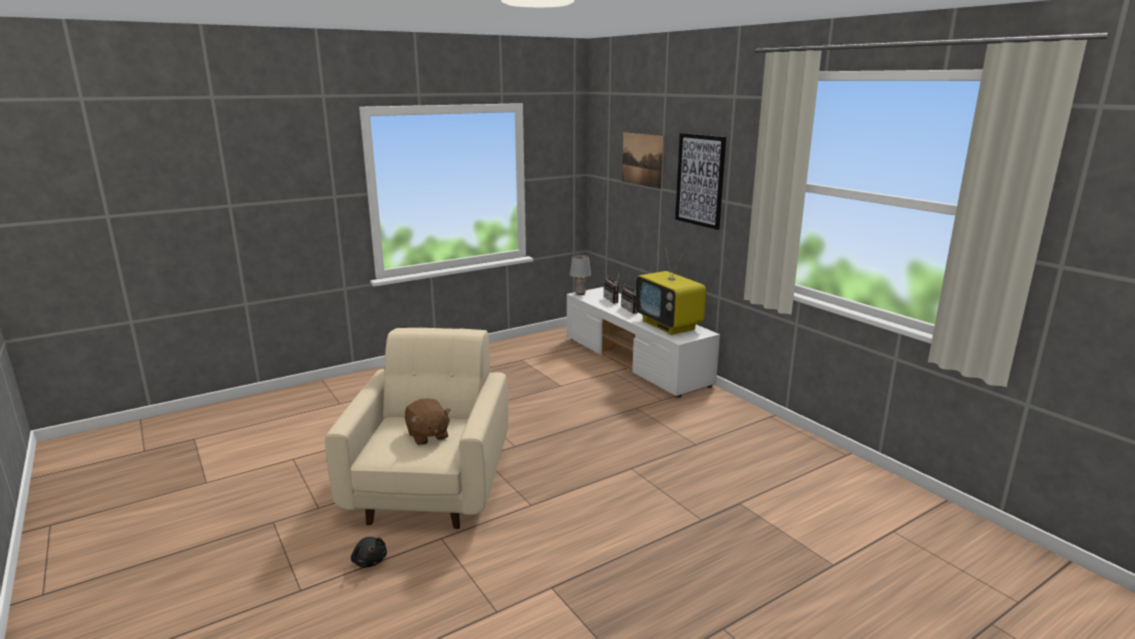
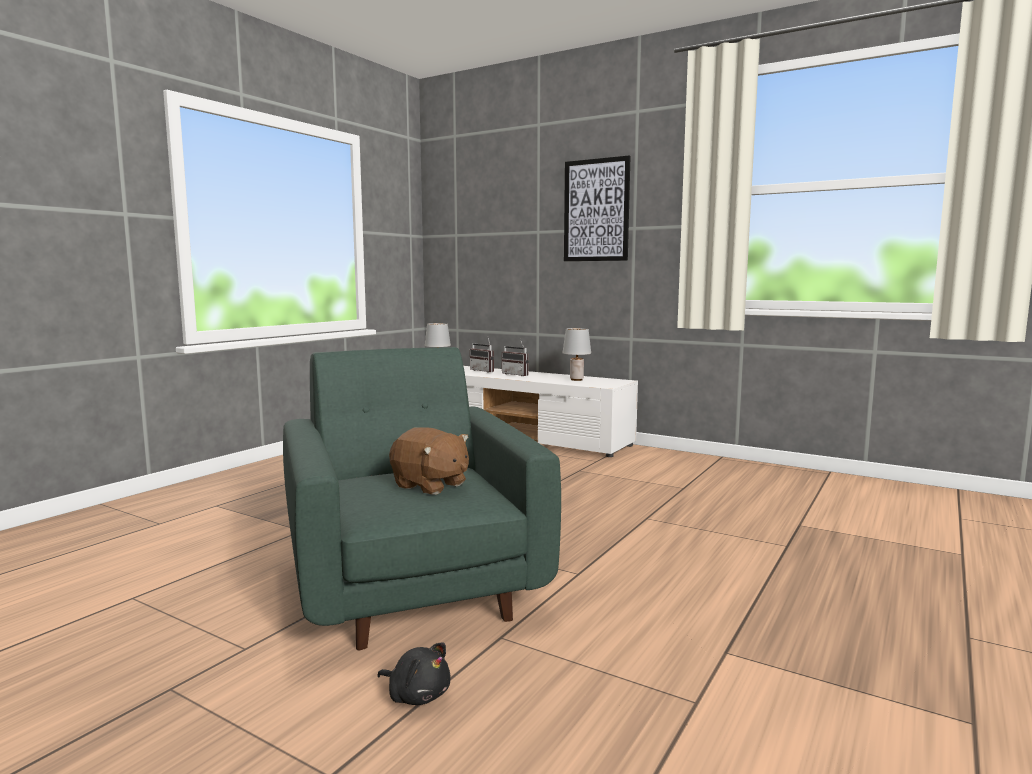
camera: 25 degrees left, 10 degrees down
beige armchair [325,328,509,529] -> green armchair [283,347,561,650]
picture [622,132,664,189] -> none
television [635,248,706,335] -> grey table lamp [563,328,591,381]

